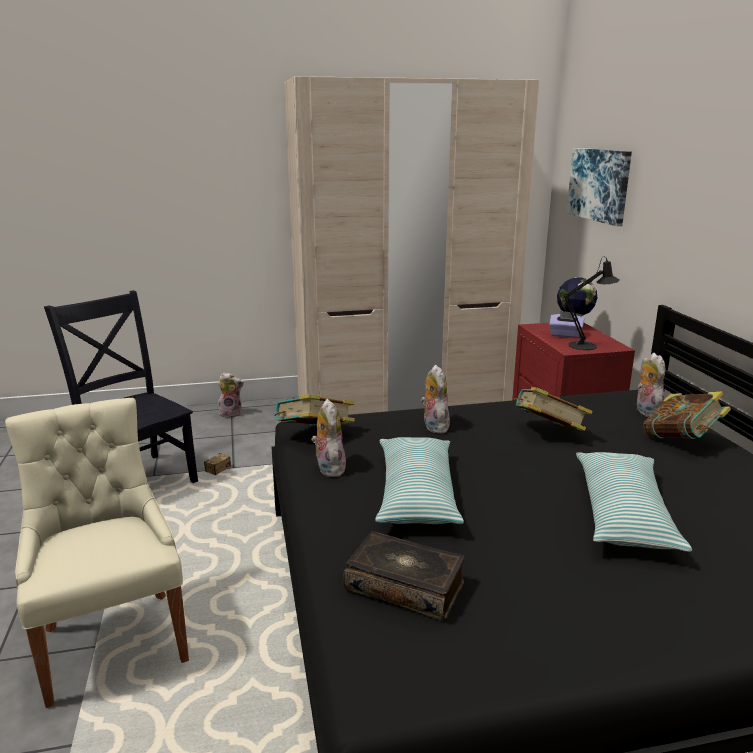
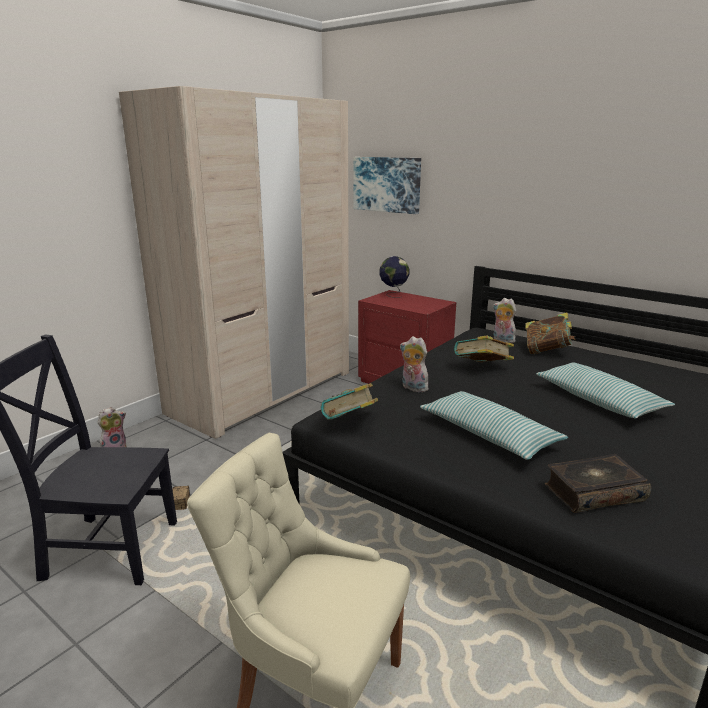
camera: 40 degrees left, 0 degrees up
plush toy [311,399,346,477] -> none
purple tissue box [549,311,584,338] -> none
black table lamp [564,256,620,350] -> none

